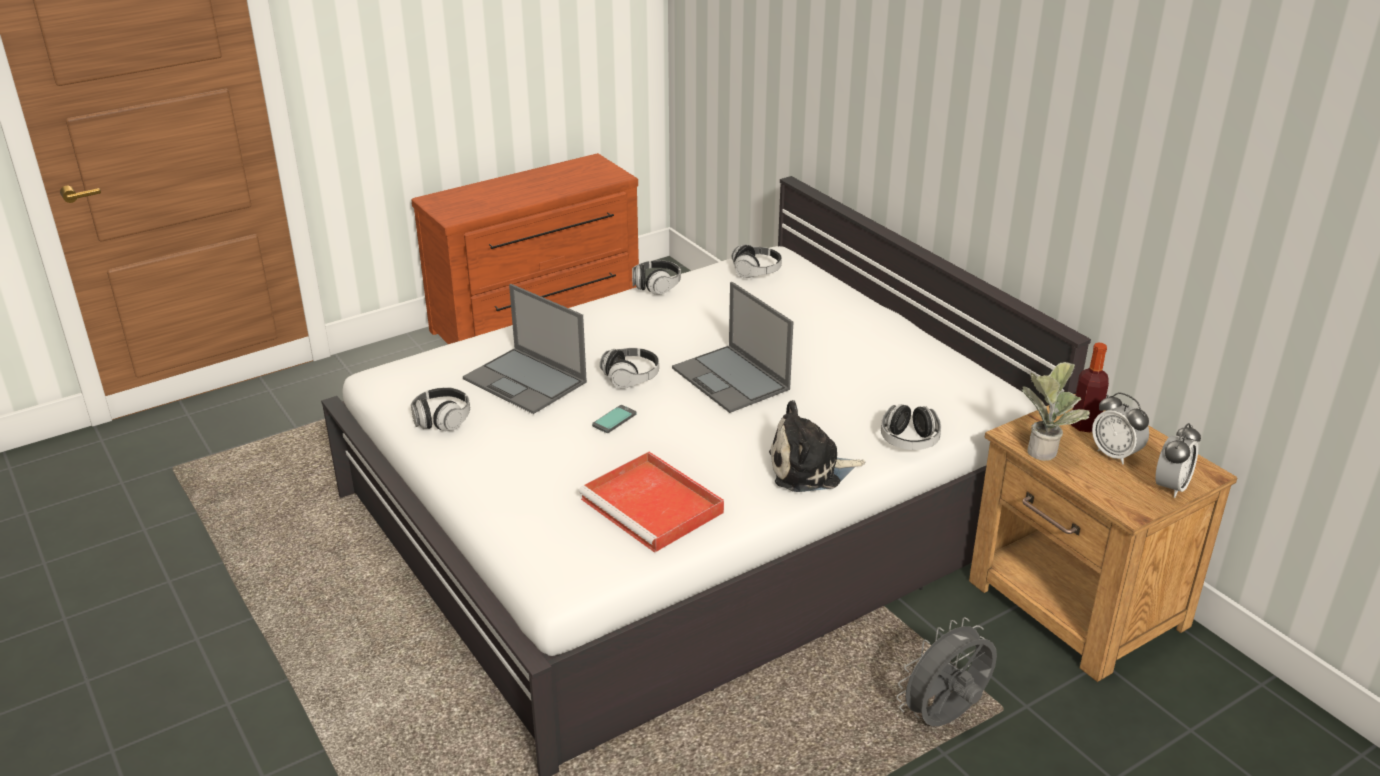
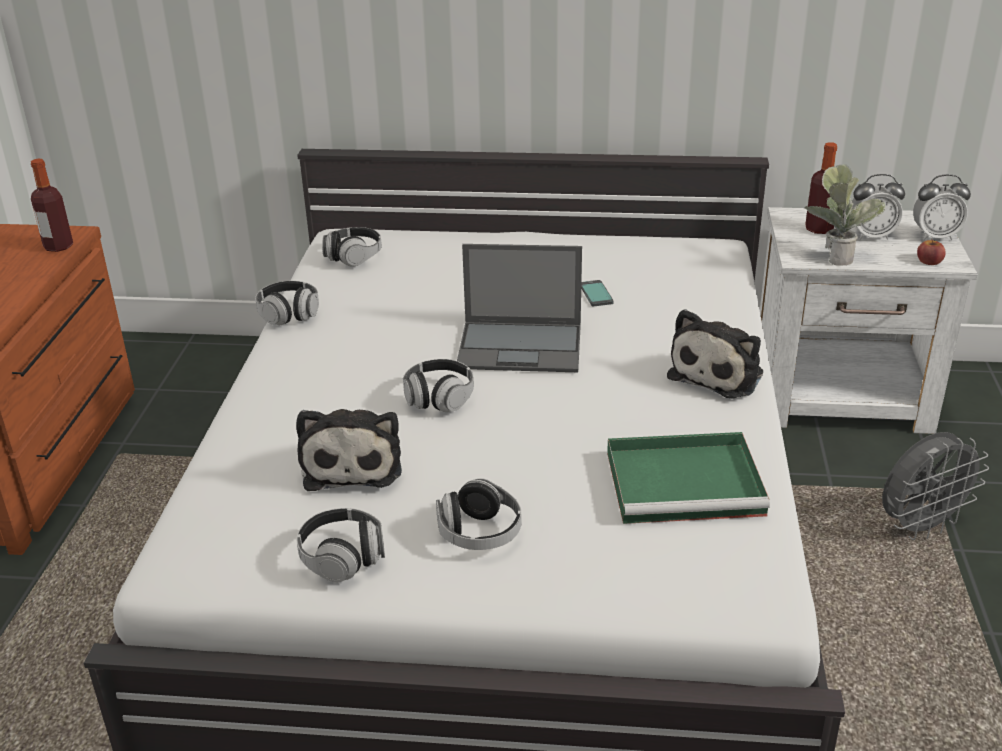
camera: 50 degrees left, 0 degrees up
laptop [463,284,587,414] -> plush toy [296,409,402,491]
red tray [579,452,724,553] -> green tray [607,432,770,524]
phone [592,405,636,433] -> phone moved to [581,280,614,306]
headphones [881,404,941,450] -> headphones moved to [436,478,522,550]
grey fan [896,617,997,726] -> grey fan turned 120 degrees counterclockwise [882,432,989,540]
brown nightstand [969,394,1237,682] -> white nightstand [760,207,978,434]
alarm clock [1155,423,1201,498] -> alarm clock turned 105 degrees clockwise [913,174,971,240]
none -> bottle [31,159,73,252]
none -> apple [917,238,946,265]

